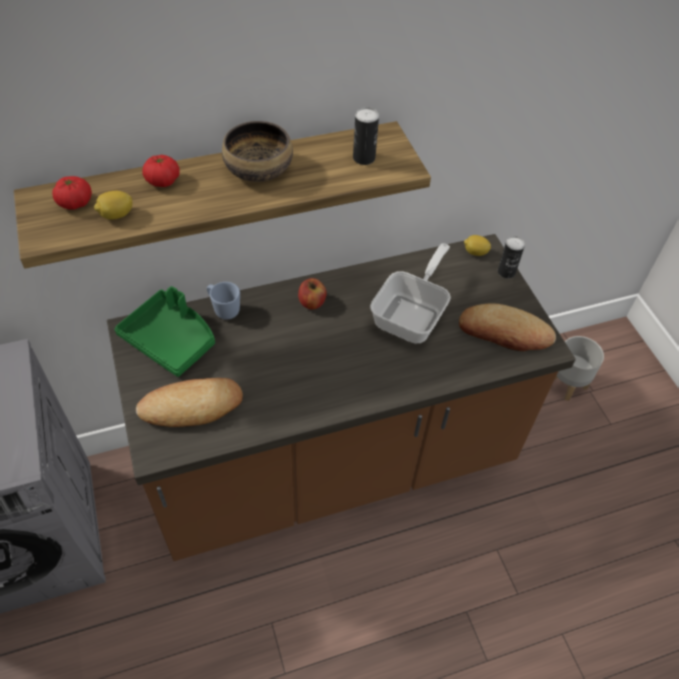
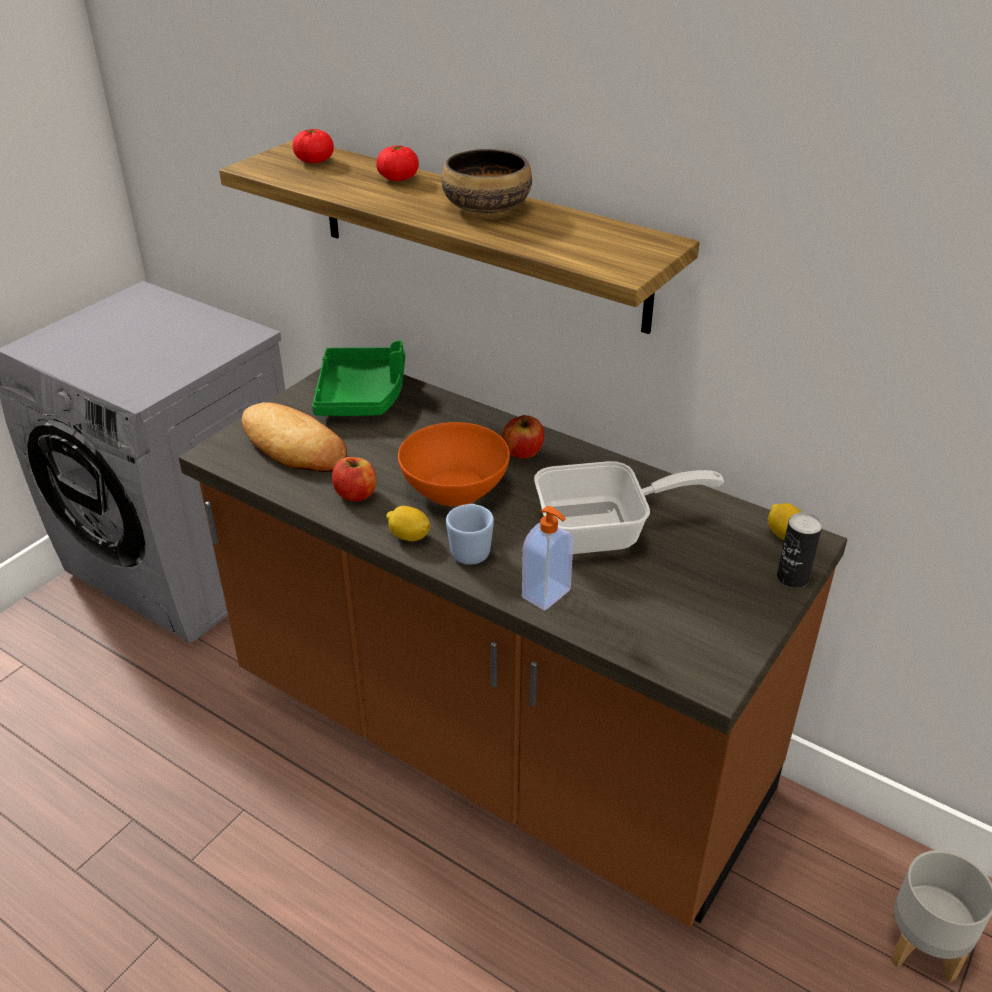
camera: 55 degrees right, 15 degrees down
lemon [94,191,132,220] -> lemon moved to [386,506,431,541]
blue mug [207,282,240,320] -> blue mug moved to [446,504,494,565]
can [353,107,379,165] -> none
bread [459,303,556,351] -> none
none -> apple [332,457,376,501]
none -> orange bowl [398,422,510,506]
none -> soap dispenser [522,506,573,611]

